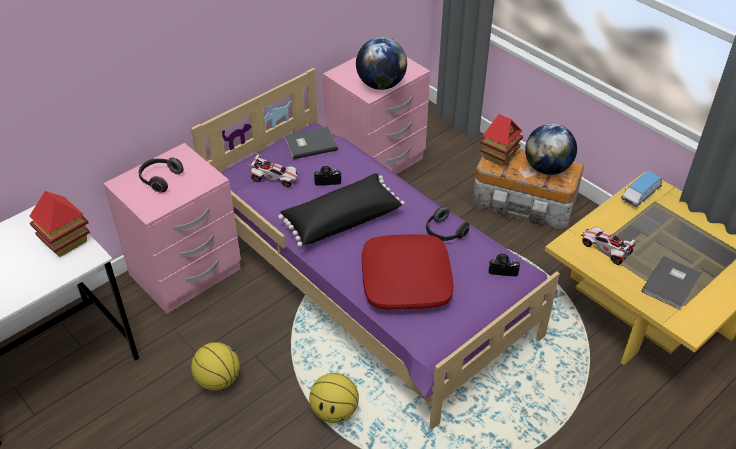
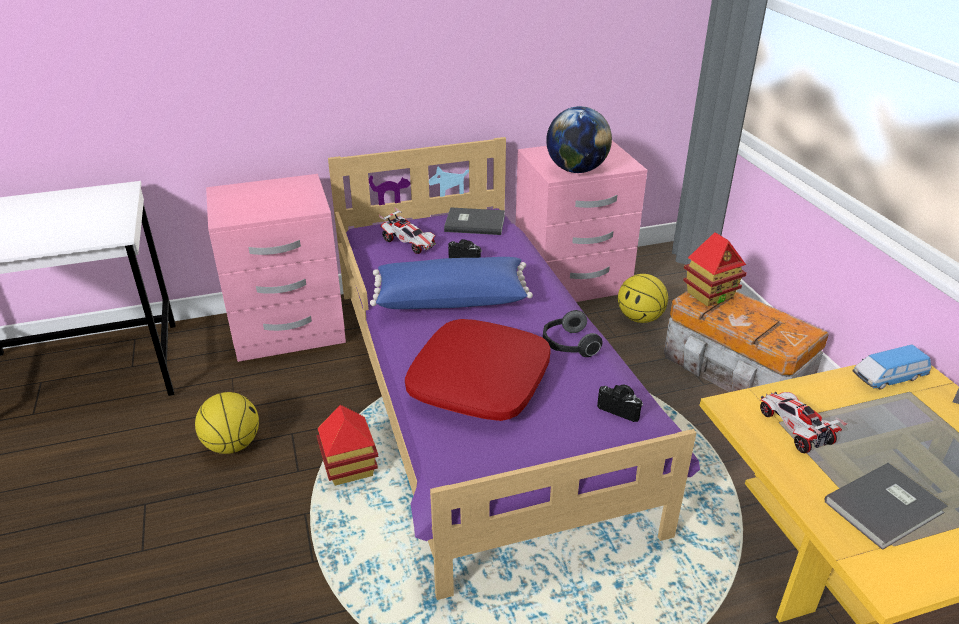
camera: 25 degrees right, 10 degrees down
toy house [29,191,90,257] -> toy house moved to [317,405,378,486]
headphones [139,157,184,193] -> none
black pillow [278,173,405,247] -> blue pillow [370,257,533,309]
basketball [309,373,359,423] -> basketball moved to [618,274,668,323]
globe [525,124,577,175] -> none

